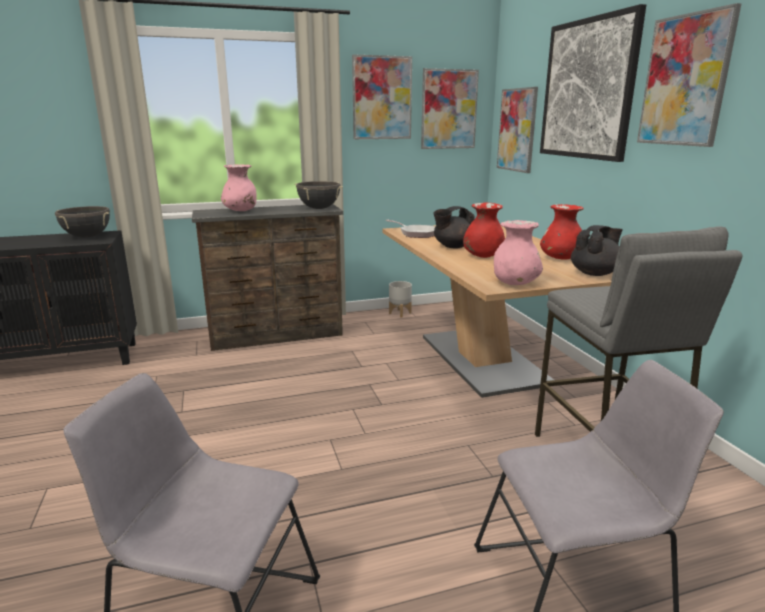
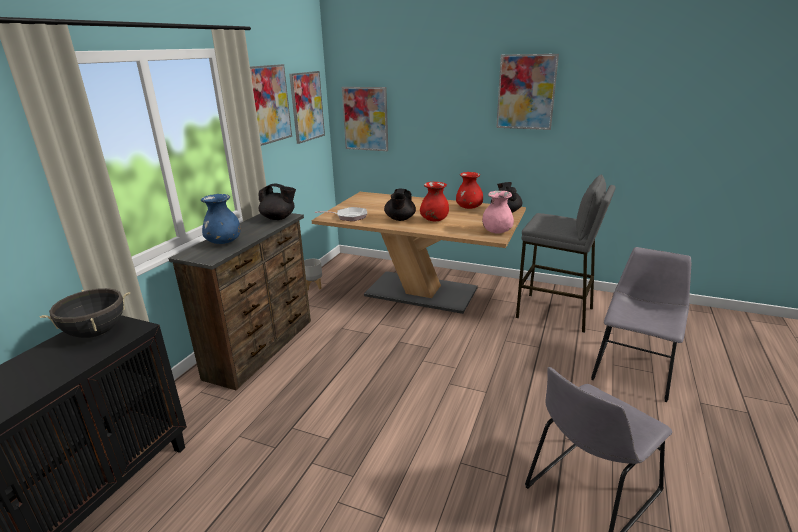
camera: 50 degrees left, 5 degrees up
pink vase [221,164,257,211] -> blue vase [201,194,241,244]
black cooking pot [295,181,343,209] -> black teapot [258,184,296,220]
picture [540,4,646,162] -> none

